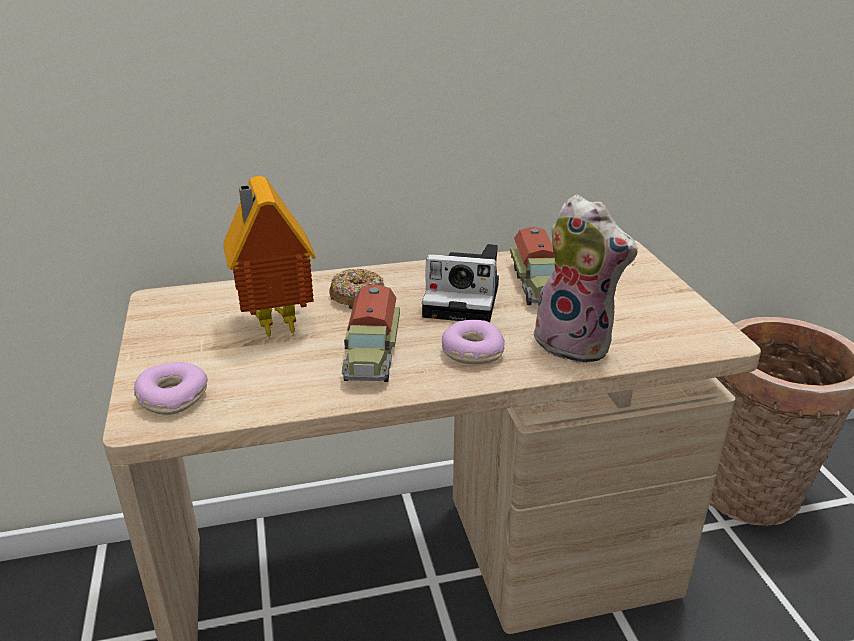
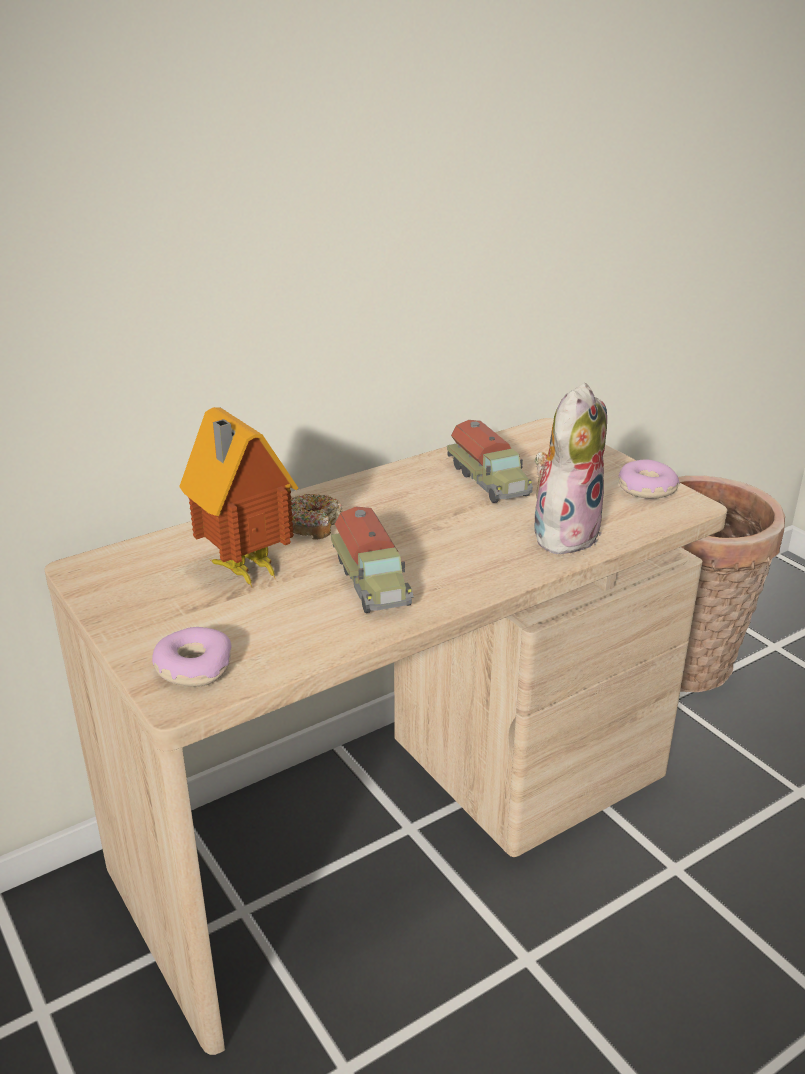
camera: 20 degrees left, 0 degrees up
camera [422,244,499,322] -> none
donut [442,320,505,364] -> donut moved to [619,460,679,499]
plush toy [528,194,638,364] -> plush toy turned 75 degrees counterclockwise [534,383,607,554]

